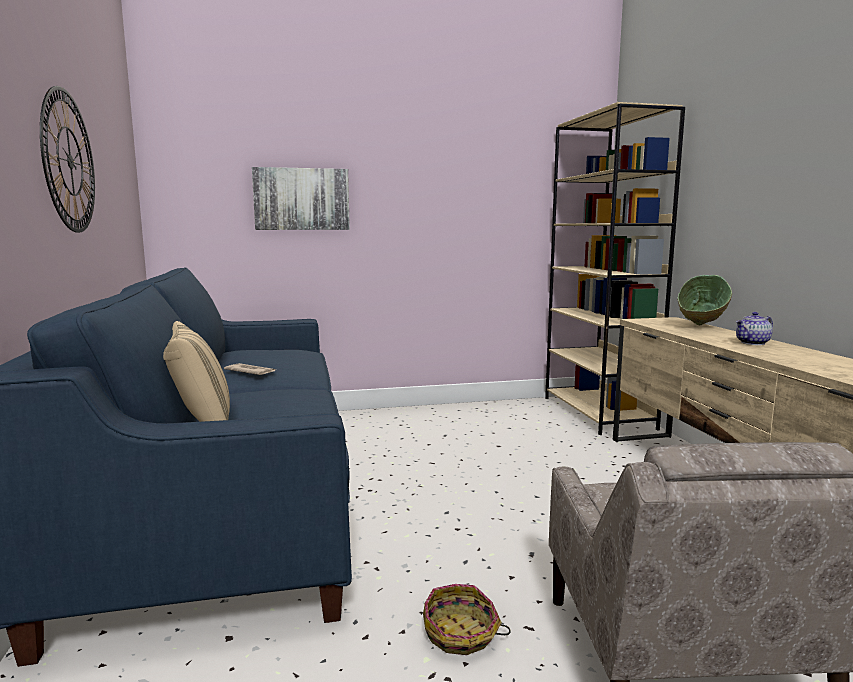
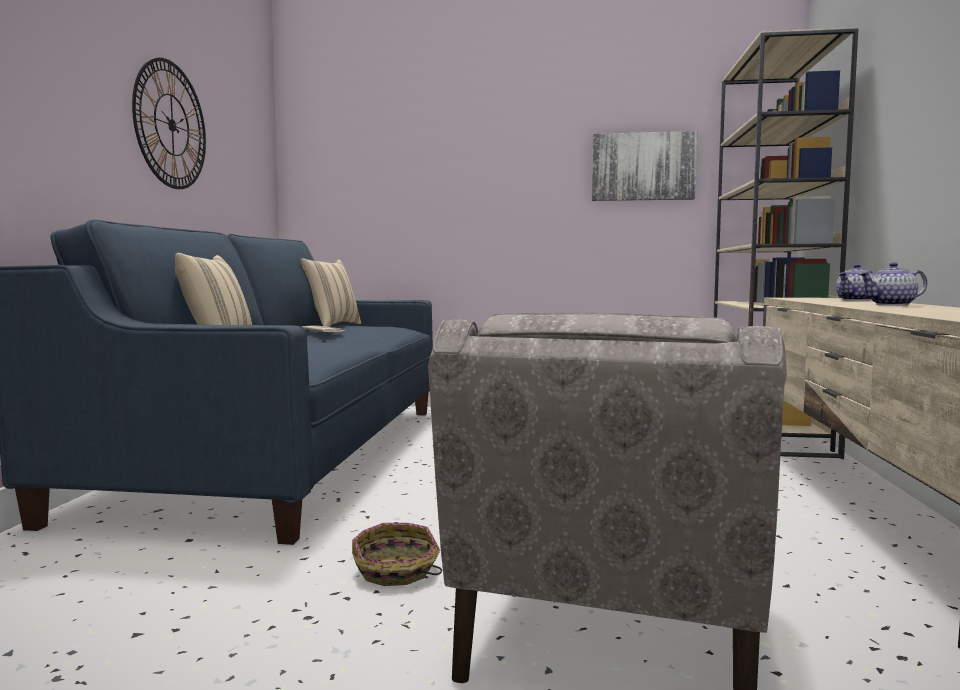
camera: 20 degrees right, 5 degrees down
picture [252,167,350,230] -> picture moved to [592,131,698,201]
green bowl [677,275,732,326] -> teapot [836,264,874,301]
none -> beige pillow [300,258,361,327]

